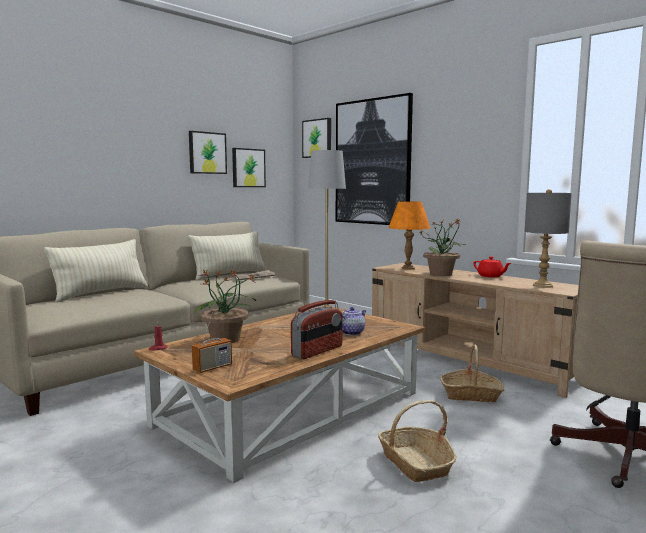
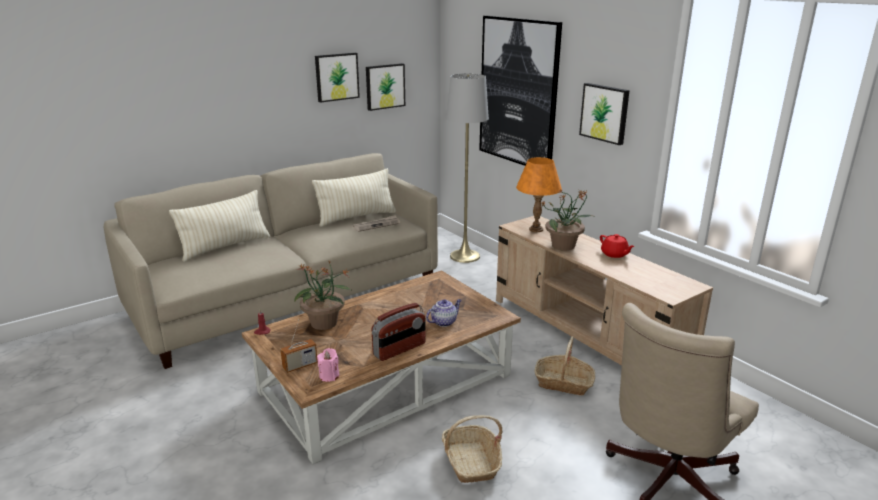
camera: 10 degrees right, 15 degrees up
picture [302,118,331,158] -> picture moved to [579,83,630,145]
grey table lamp [525,189,572,288] -> none
none -> pink candle [317,348,339,382]

